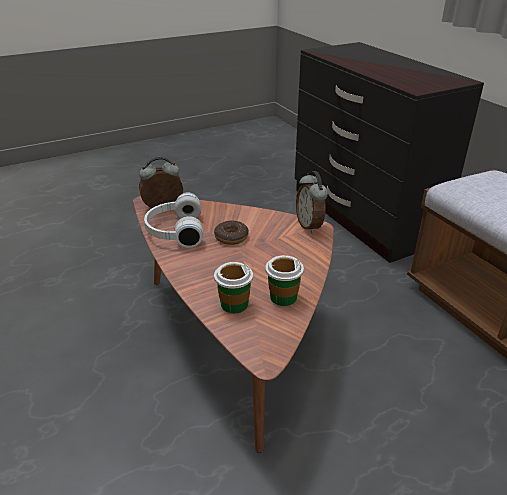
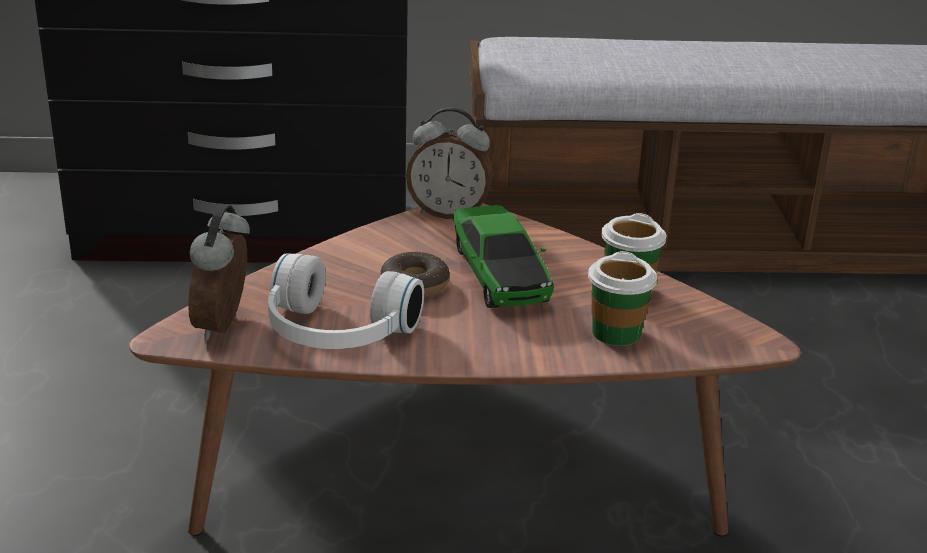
camera: 65 degrees left, 5 degrees down
none -> toy car [453,205,554,308]

